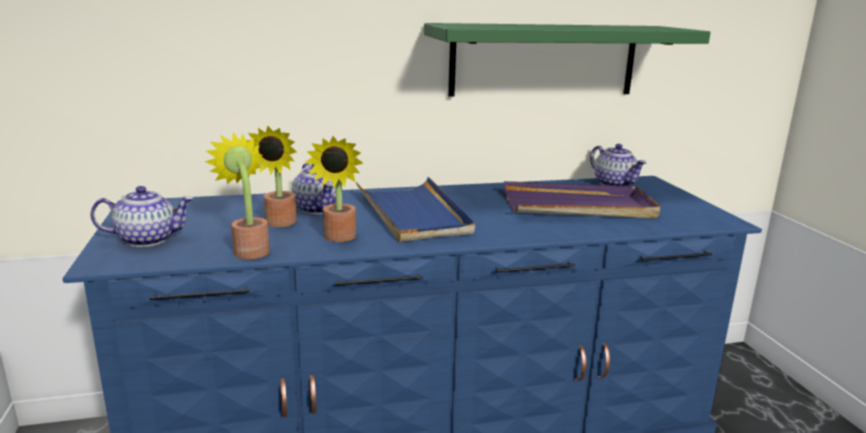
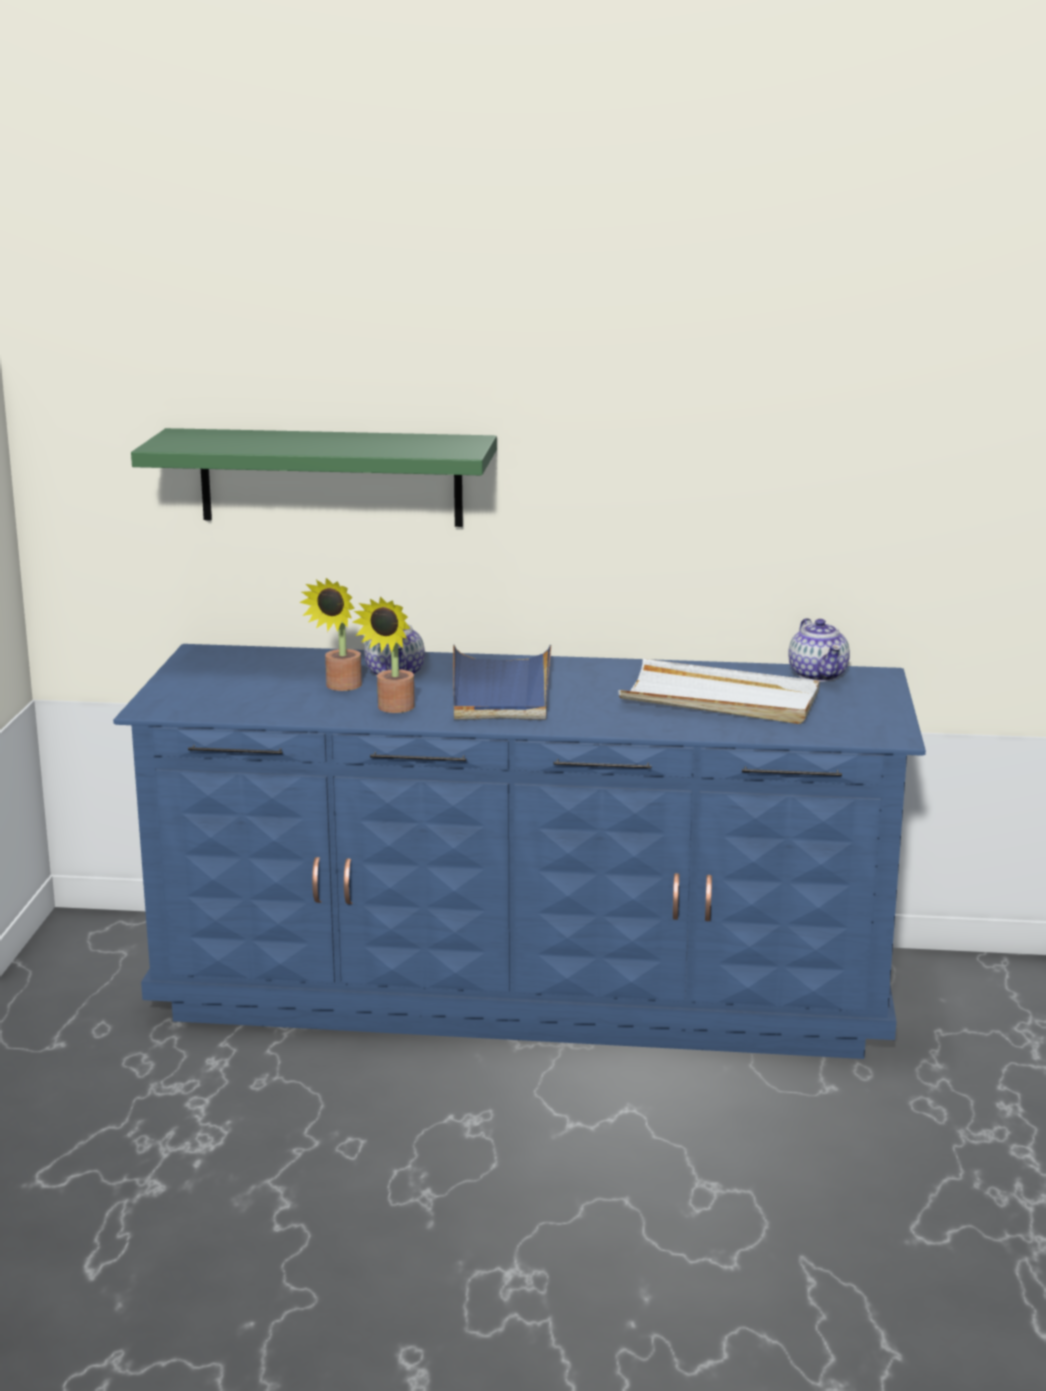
camera: 20 degrees right, 0 degrees up
teapot [90,186,194,247] -> none
potted plant [205,132,270,259] -> none
green shelf [424,23,711,97] -> green shelf moved to [131,428,497,527]
purple tray [504,181,660,218] -> white tray [618,659,819,724]

